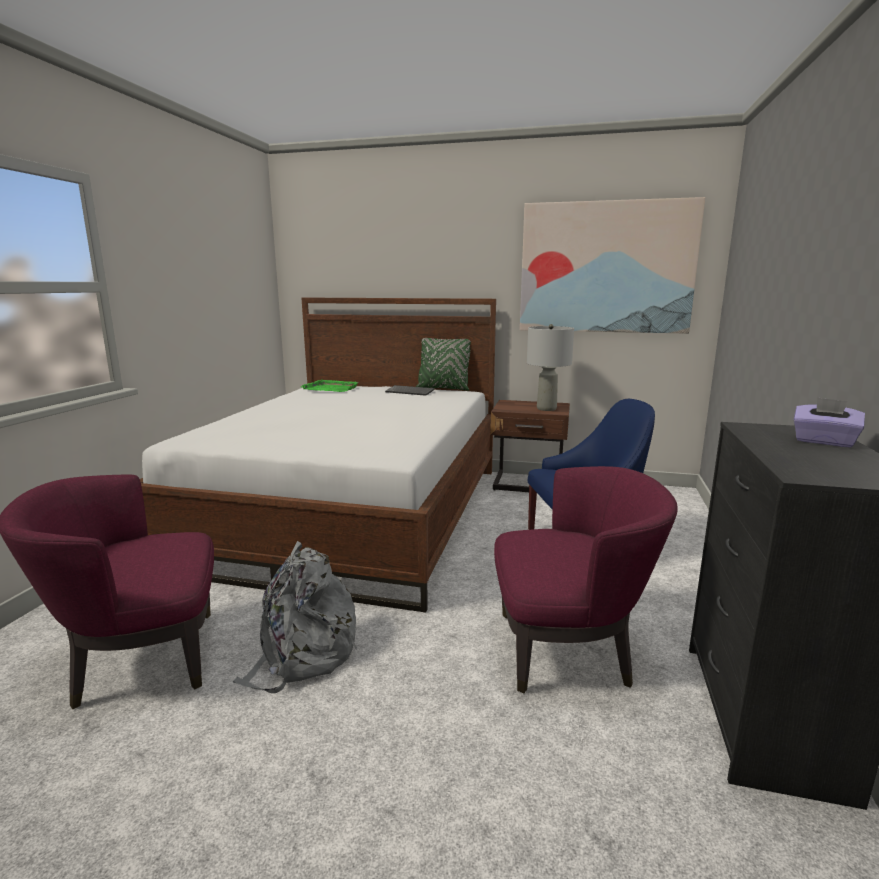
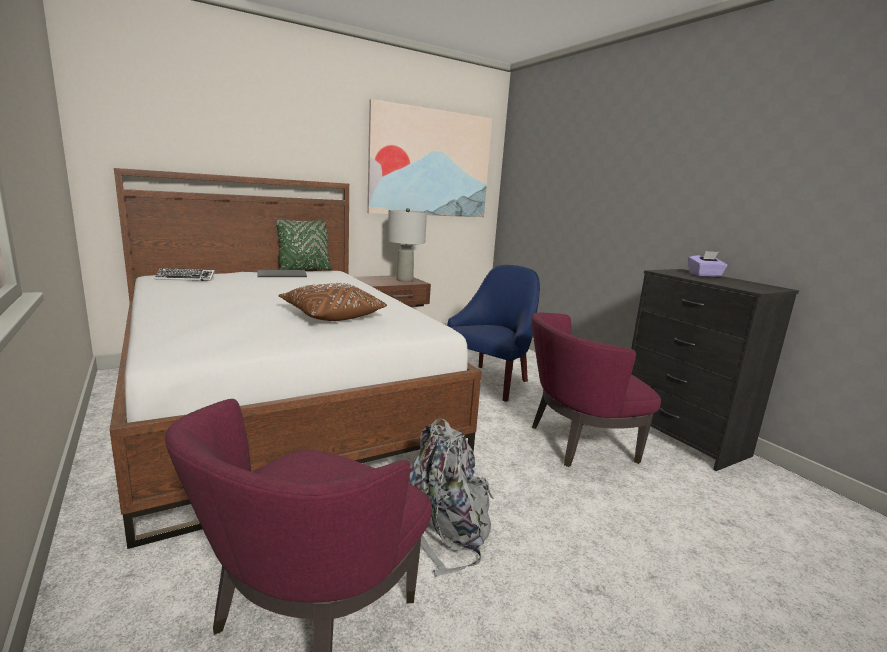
camera: 45 degrees left, 0 degrees up
green tray [301,379,358,392] -> keyboard [154,268,215,281]
purple armchair [494,466,678,693] -> purple armchair turned 150 degrees counterclockwise [531,313,661,467]
none -> brown pillow [278,283,387,321]

